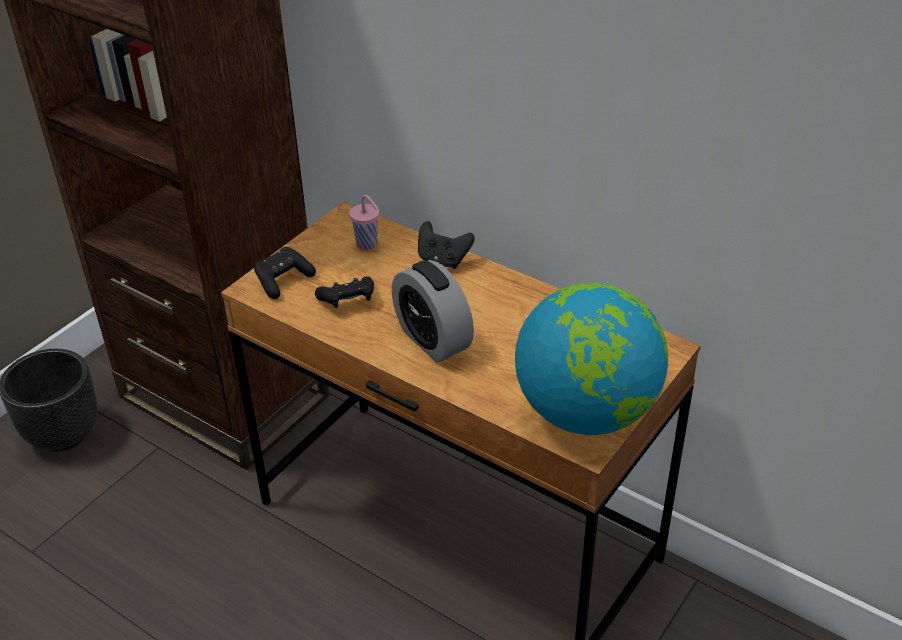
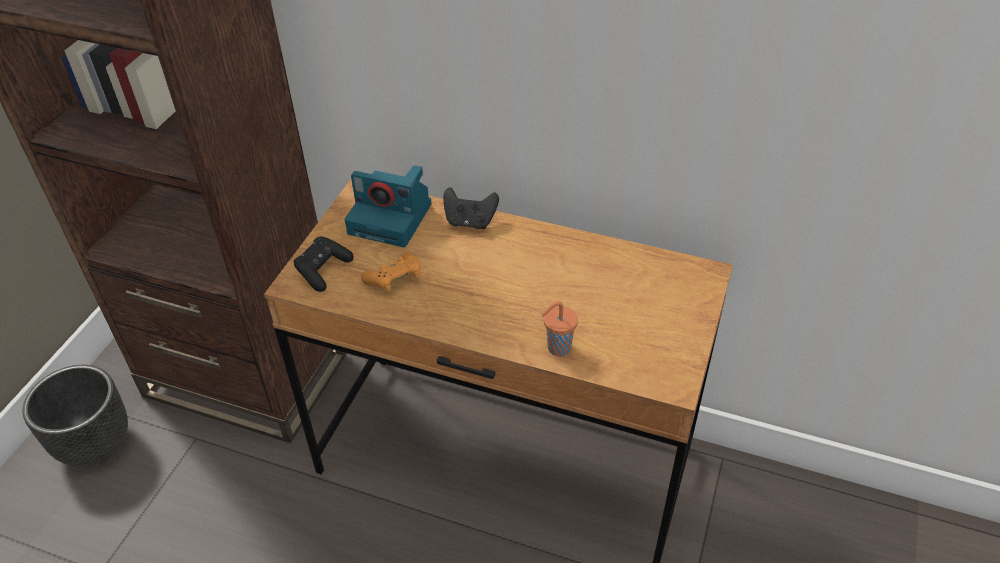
camera: 15 degrees left, 5 degrees up
black game controller [315,276,374,308] -> orange game controller [361,252,421,291]
pink cup [349,195,379,250] -> camera [345,165,431,247]
alarm clock [392,260,474,362] -> none
globe [515,283,668,435] -> none
none -> orange cup [541,301,578,356]

